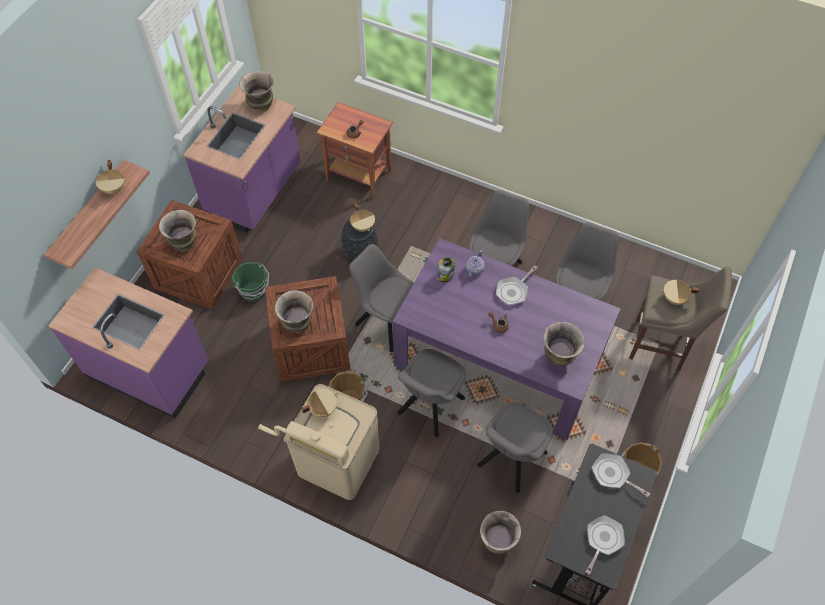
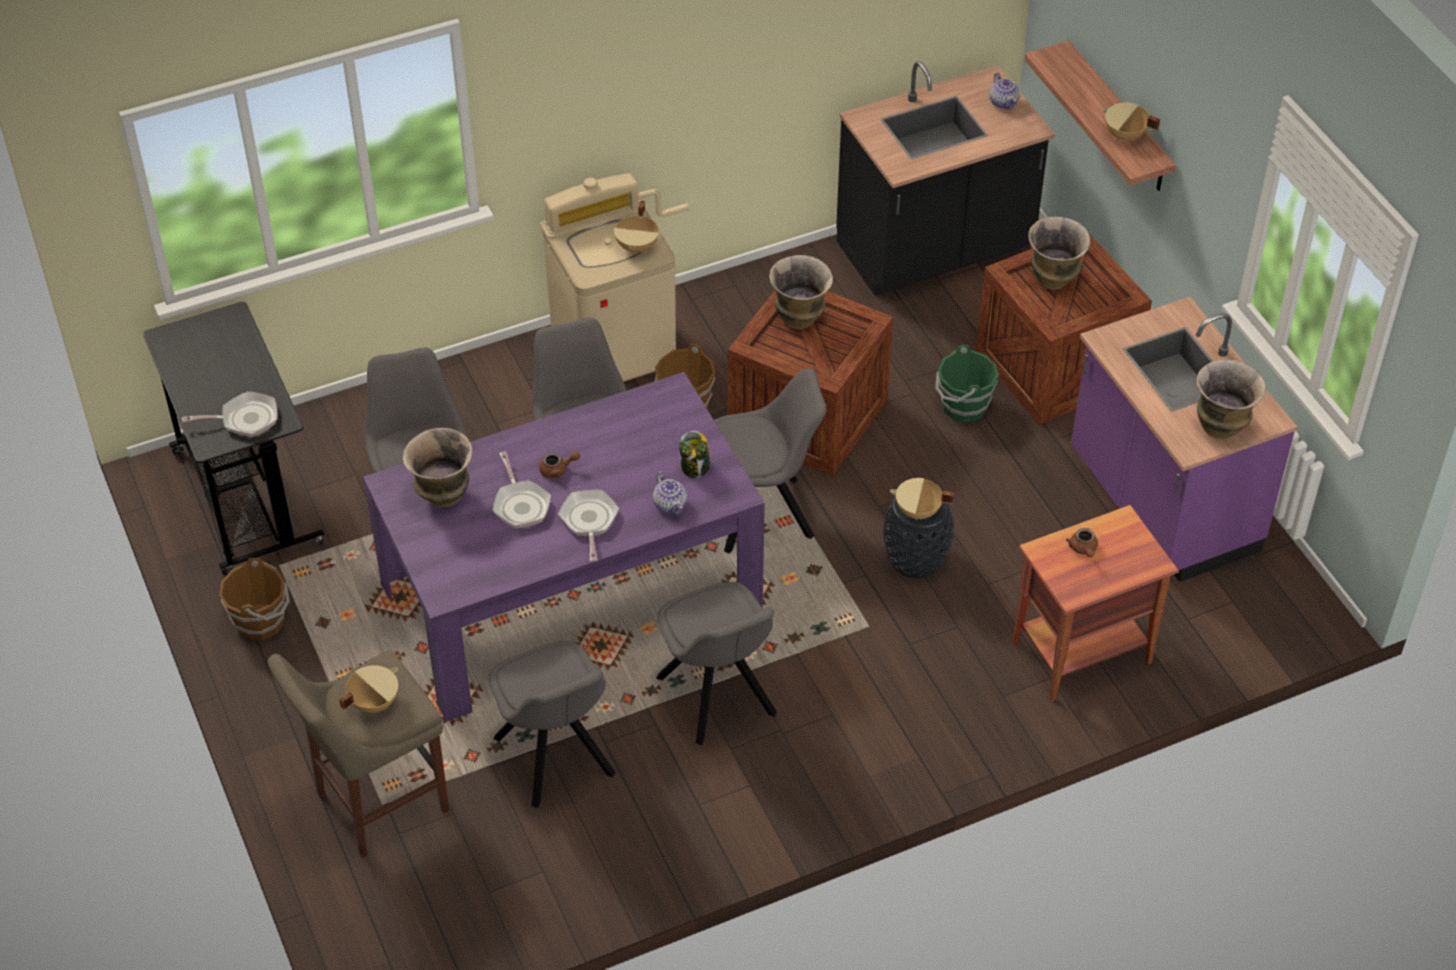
camera: 130 degrees right, 10 degrees down
purple counter [48,267,208,419] -> black counter [836,61,1055,296]
vase [480,511,521,554] -> none
frying pan [585,515,625,575] -> frying pan moved to [492,451,551,528]
none -> teapot [990,73,1019,110]

